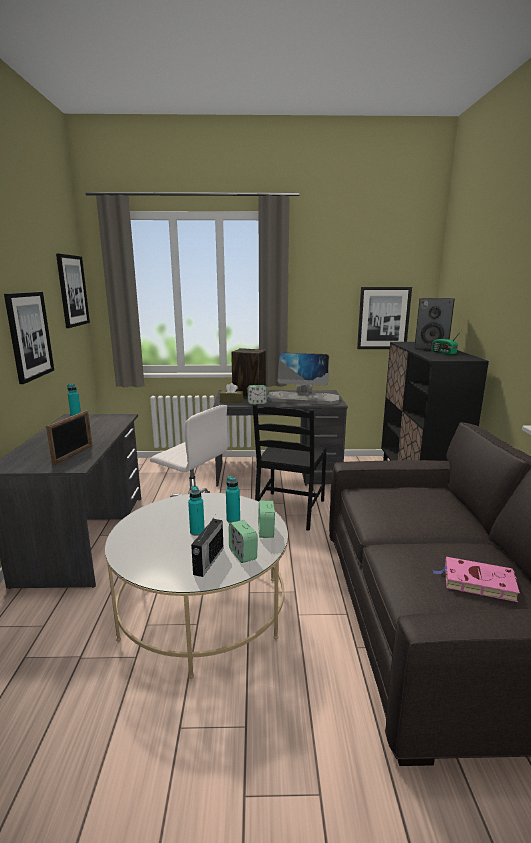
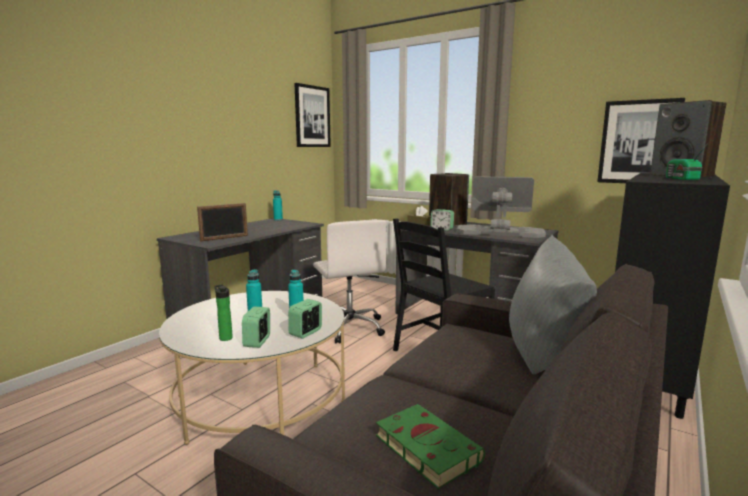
camera: 35 degrees right, 5 degrees down
picture [4,292,54,384] -> none
radio [191,515,224,577] -> bottle [214,285,233,341]
monitor [267,353,339,405] -> monitor turned 150 degrees clockwise [457,176,546,238]
pink book [433,557,520,602] -> green book [376,404,485,489]
none -> grey pillow [509,235,597,374]

